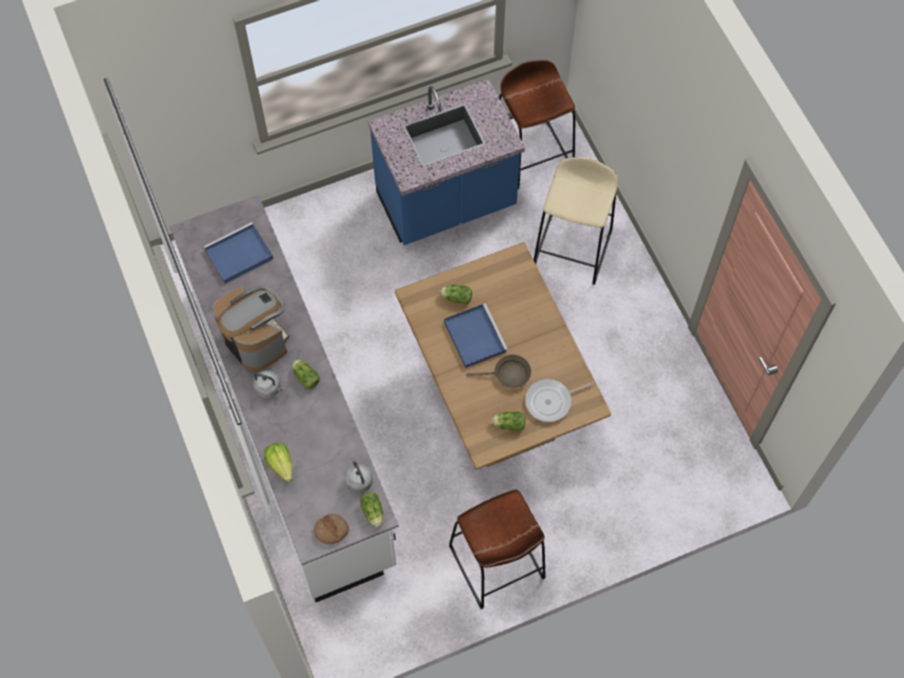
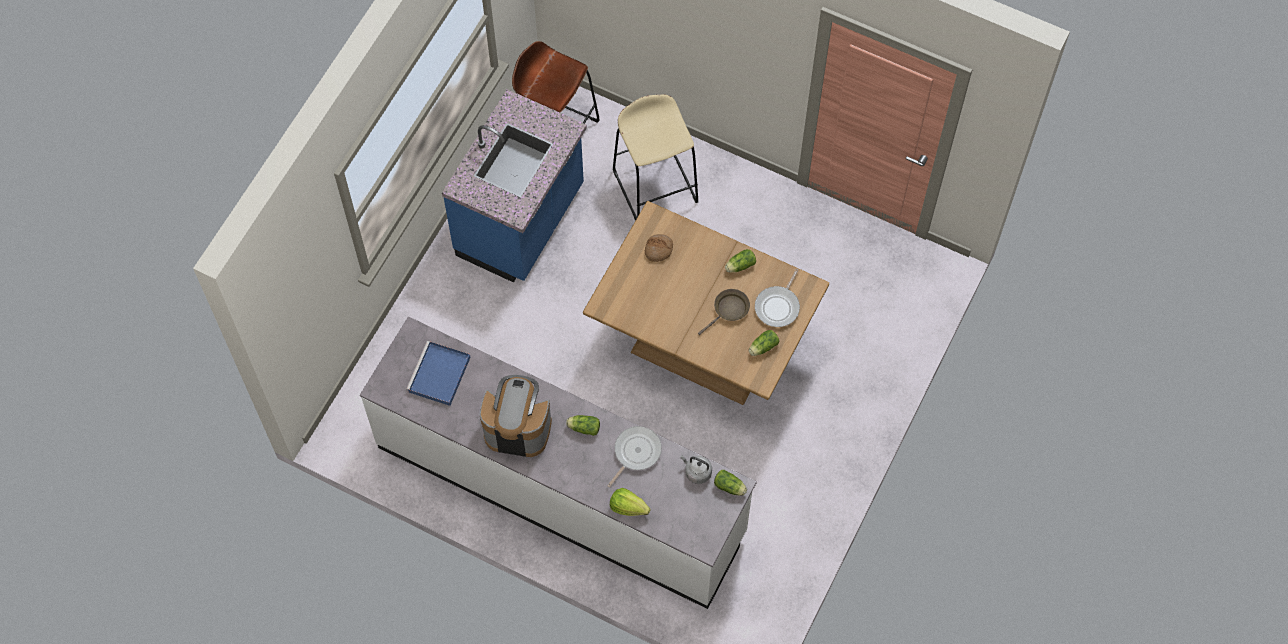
camera: 40 degrees left, 0 degrees up
grey kettle [253,370,285,398] -> none
bread [314,514,349,544] -> bread moved to [645,234,673,262]
lettuce [439,285,472,304] -> lettuce moved to [725,249,756,273]
blue tray [444,303,508,368] -> none
brown stool [449,490,546,609] -> none
none -> frying pan [607,426,662,487]

